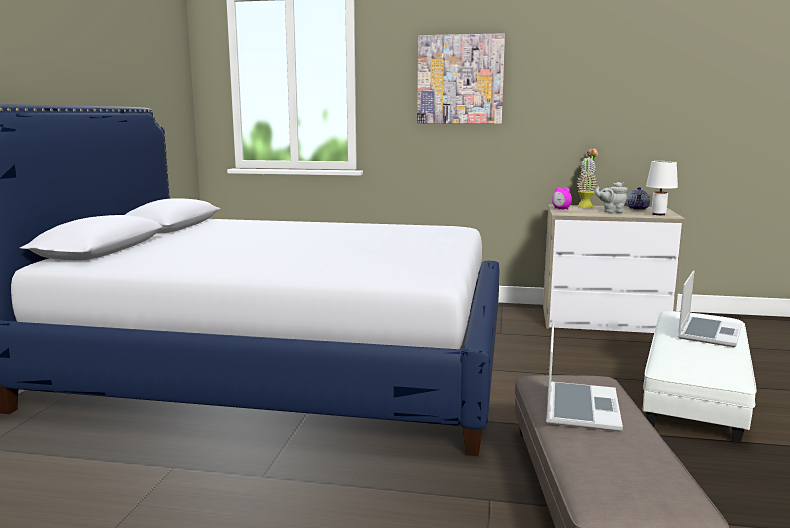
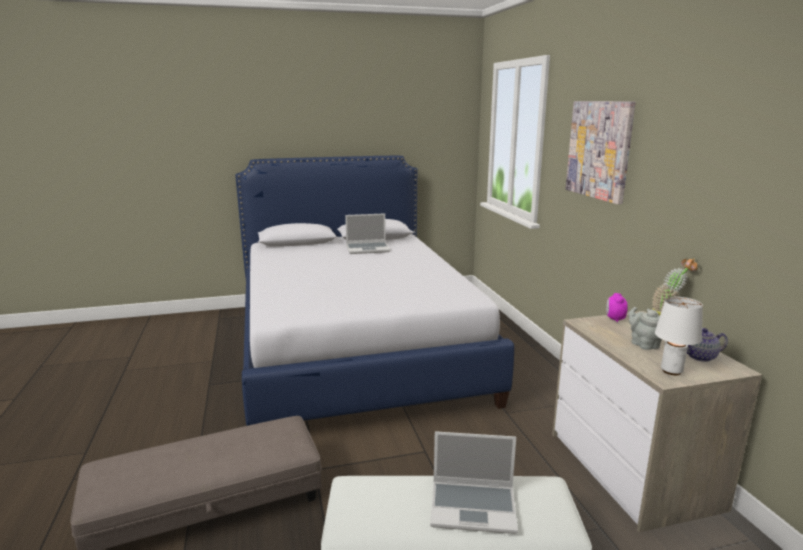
camera: 65 degrees right, 5 degrees up
laptop [546,322,623,432] -> laptop moved to [345,213,390,254]

